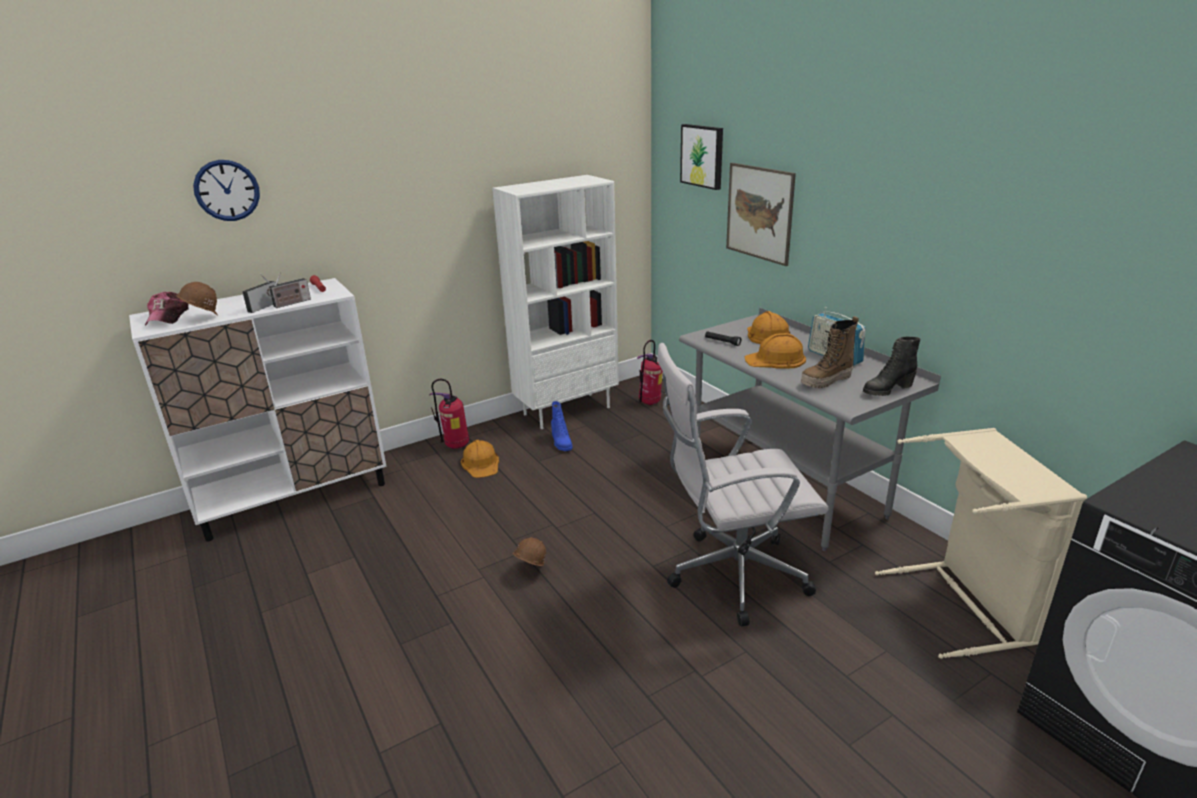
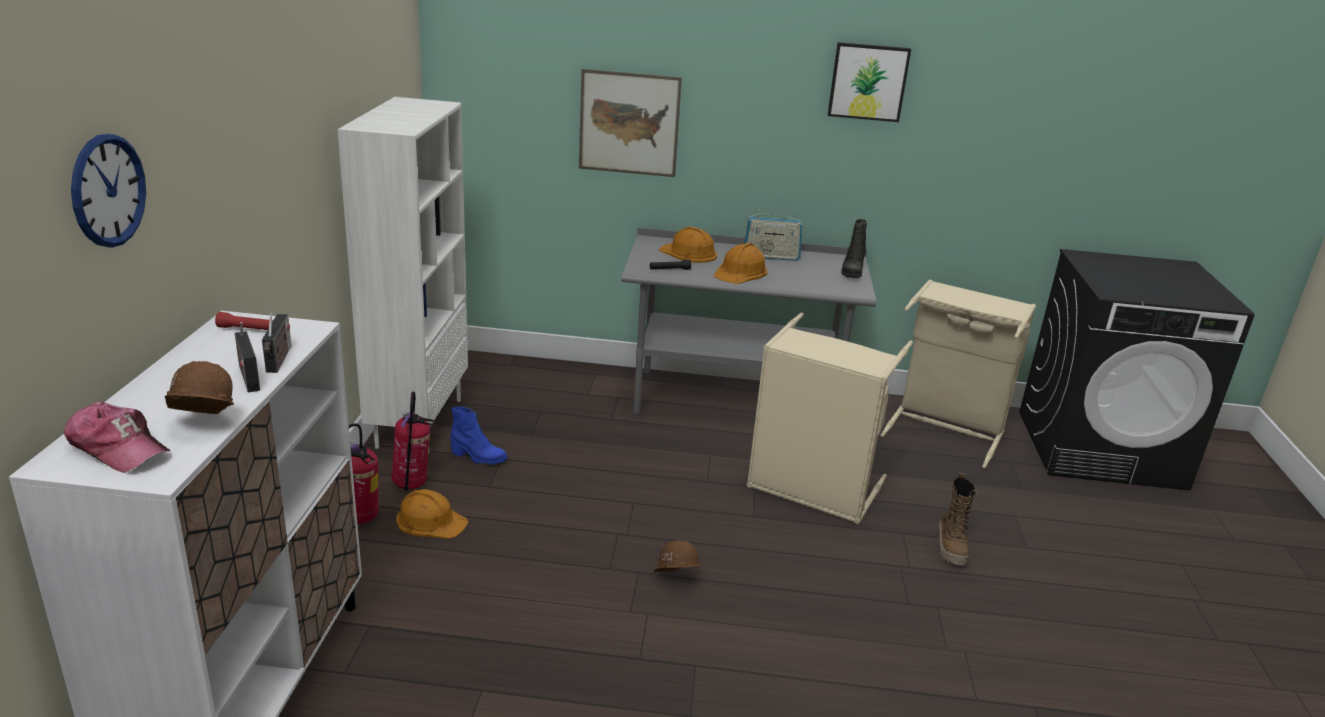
camera: 55 degrees left, 0 degrees up
fire extinguisher [637,340,663,405] -> fire extinguisher moved to [391,391,434,490]
white office chair [657,343,829,626] -> beige laundry basket [747,313,913,524]
picture [680,124,723,190] -> picture moved to [828,42,911,122]
boot [801,316,859,389] -> boot moved to [938,473,978,565]

